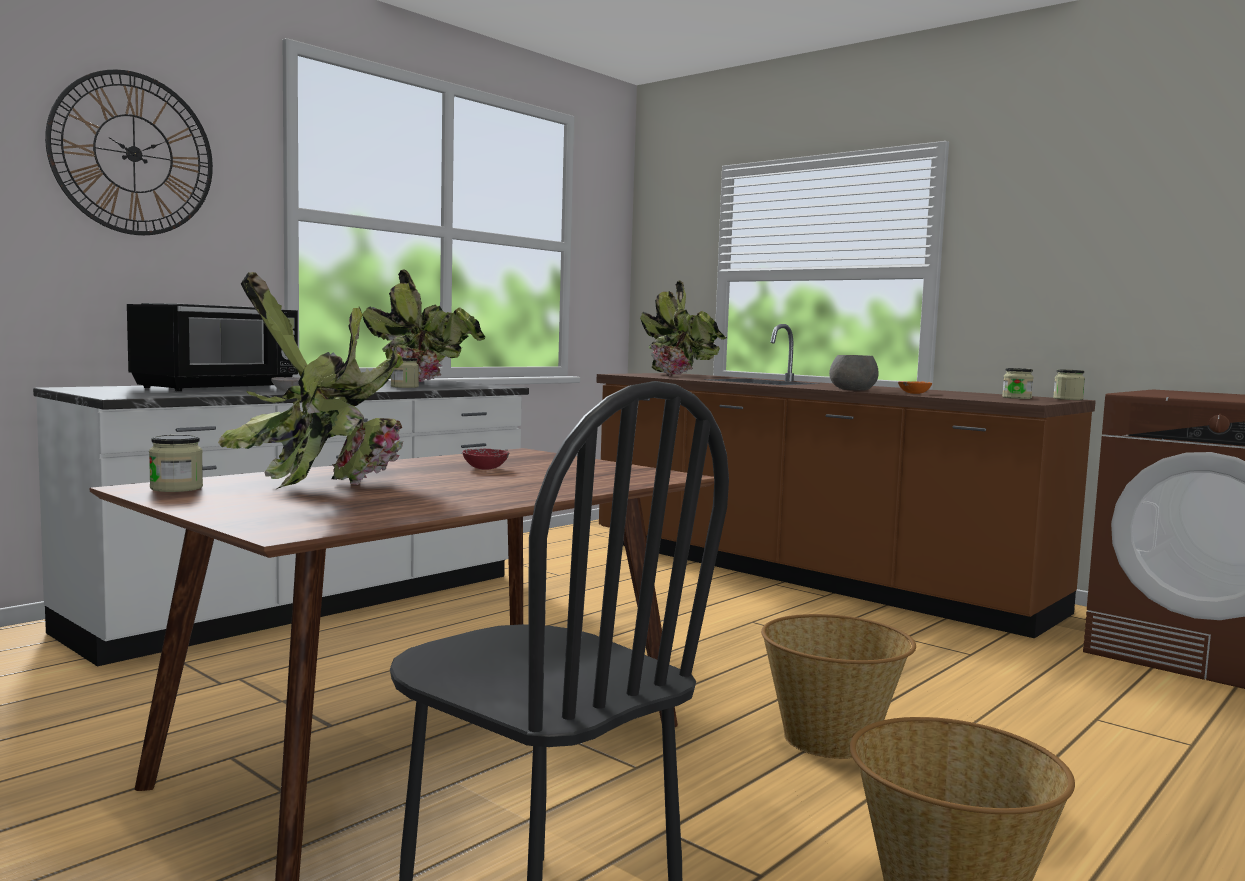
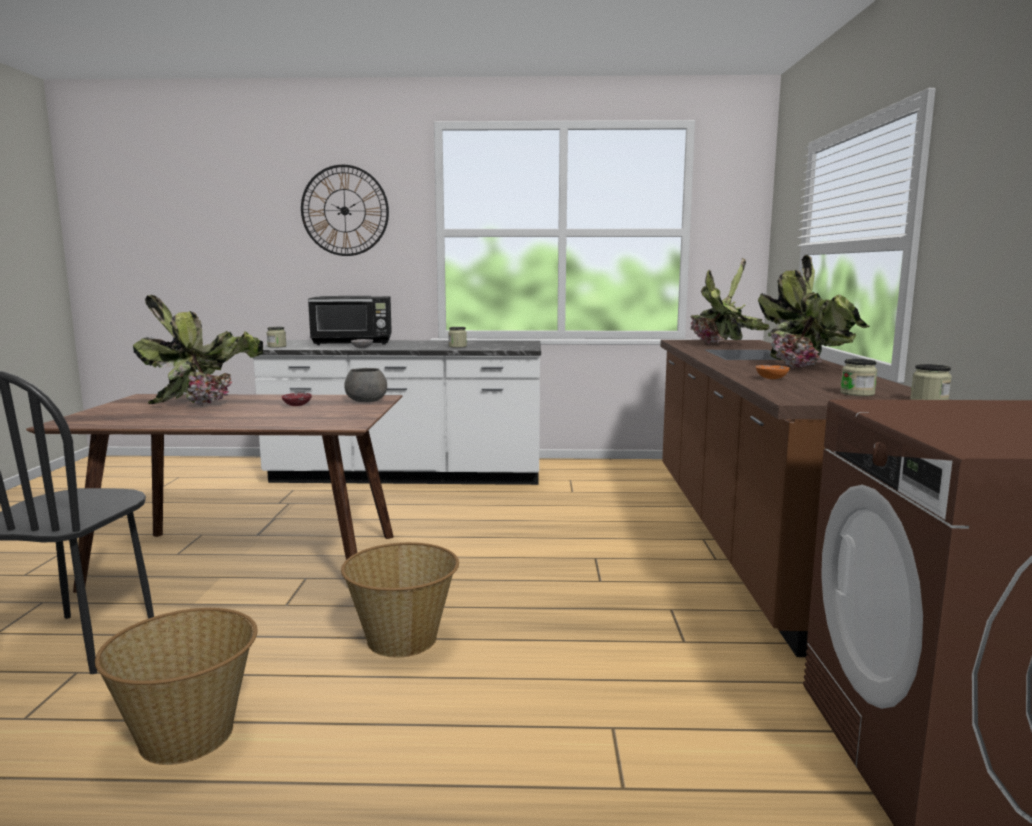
camera: 50 degrees right, 5 degrees up
jar [149,435,203,492] -> jar moved to [267,327,286,348]
potted plant [362,270,485,382] -> potted plant moved to [758,255,870,369]
grey bowl [829,355,879,391] -> grey bowl moved to [344,368,387,402]

